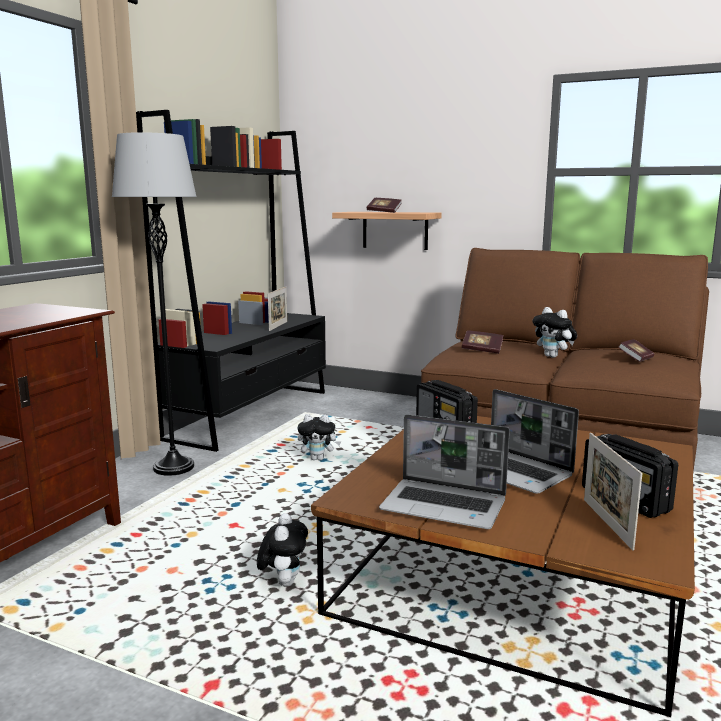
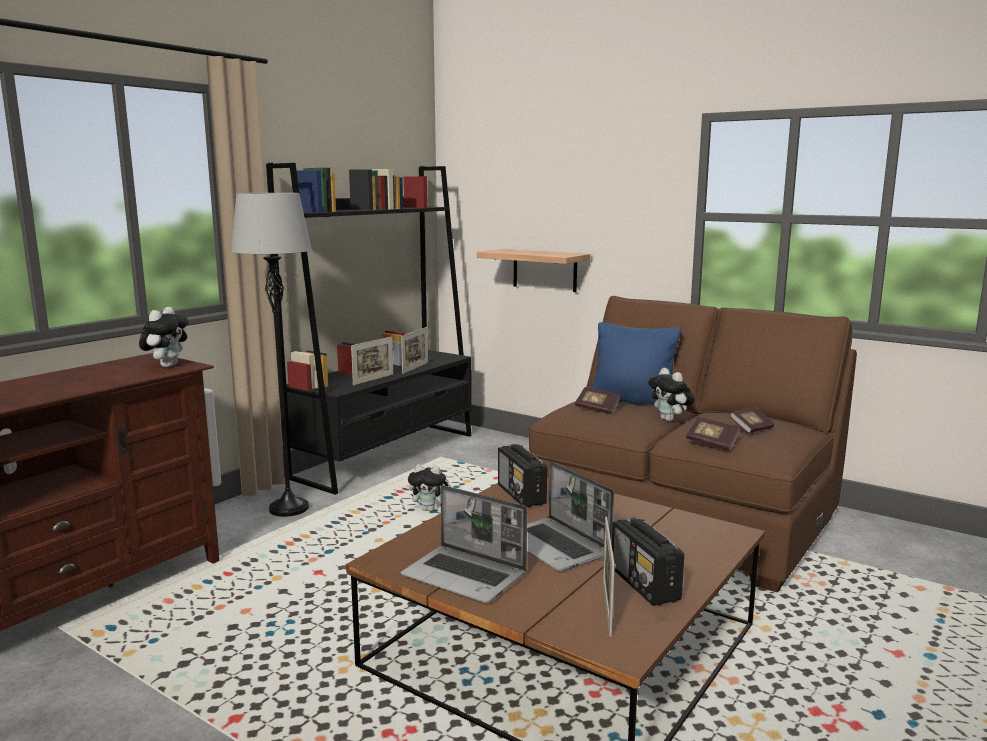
camera: 10 degrees right, 0 degrees up
plush toy [257,513,308,586] -> plush toy moved to [139,307,189,368]
book [367,198,402,213] -> book moved to [686,417,740,450]
none -> picture frame [351,337,393,385]
none -> blue pillow [592,322,681,405]

